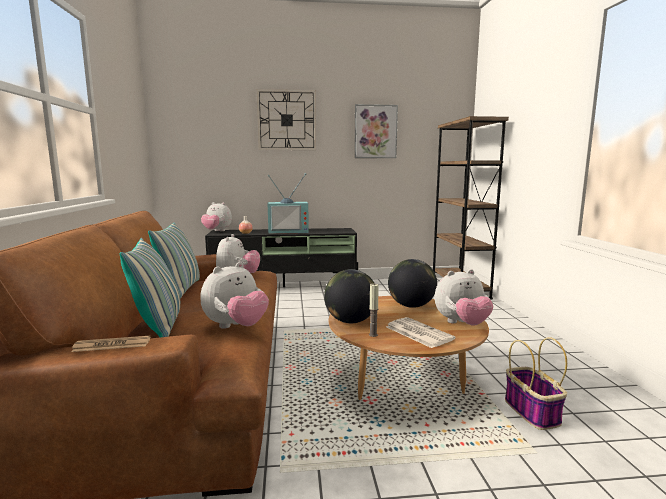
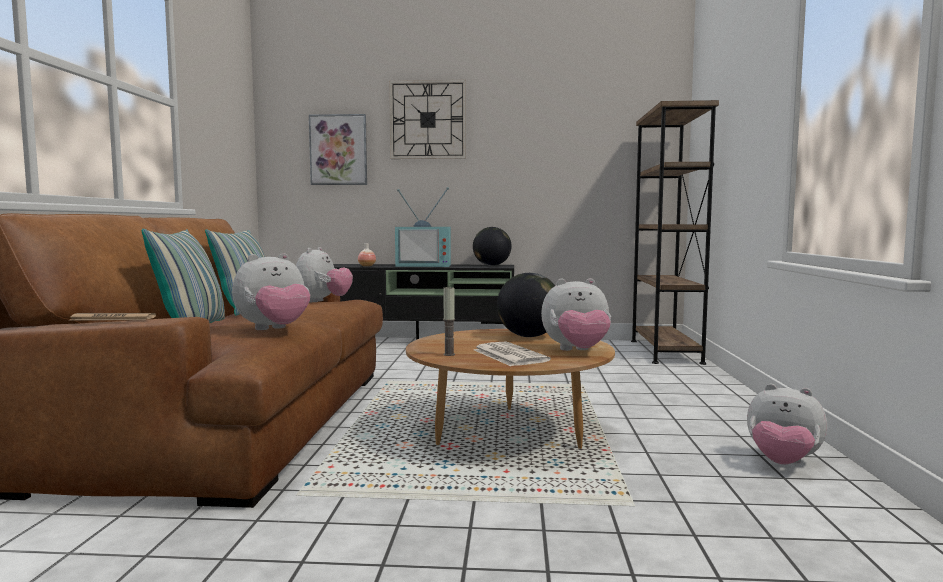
camera: 10 degrees right, 5 degrees down
plush toy [201,202,232,231] -> plush toy moved to [747,383,827,464]
globe [324,269,374,323] -> globe moved to [473,227,512,266]
picture [354,104,398,158] -> picture moved to [309,114,367,185]
basket [505,337,567,430] -> none

